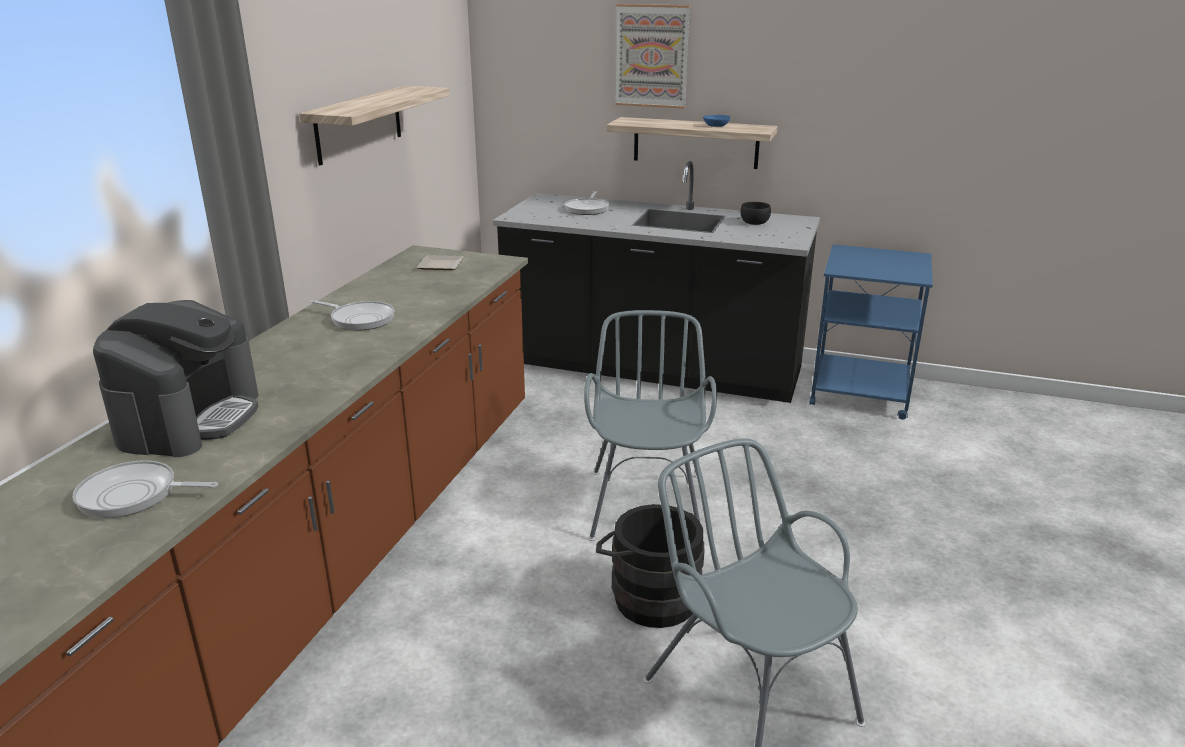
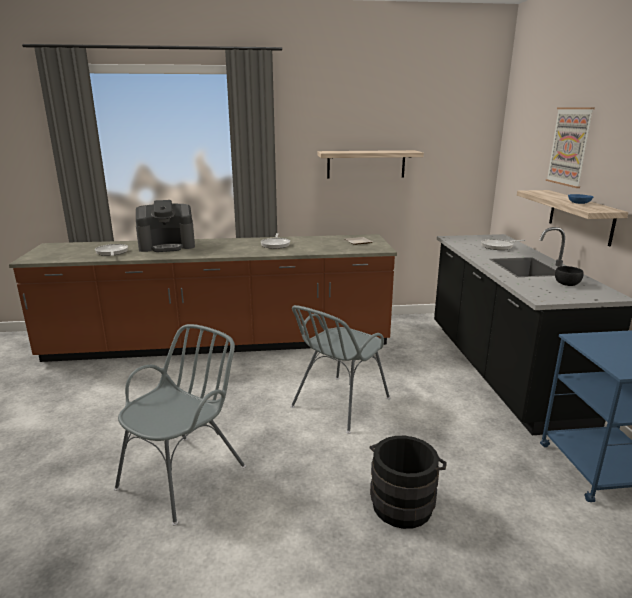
camera: 65 degrees right, 5 degrees down
grey chair [584,310,717,544] -> grey chair turned 150 degrees clockwise [290,305,390,434]
black bucket [596,504,704,628] -> black bucket moved to [370,436,447,529]

